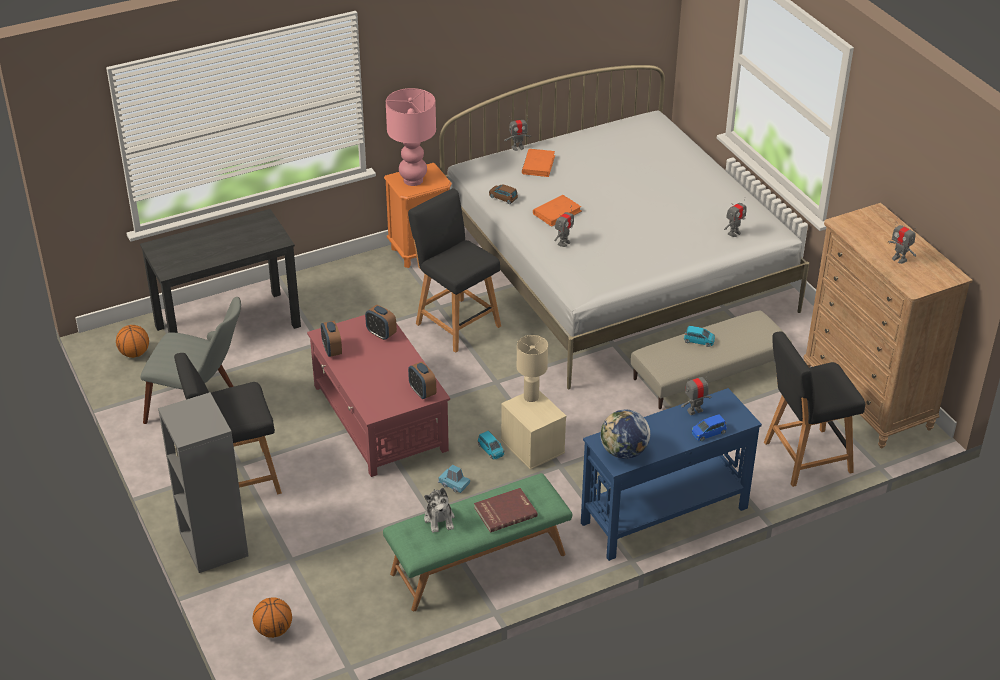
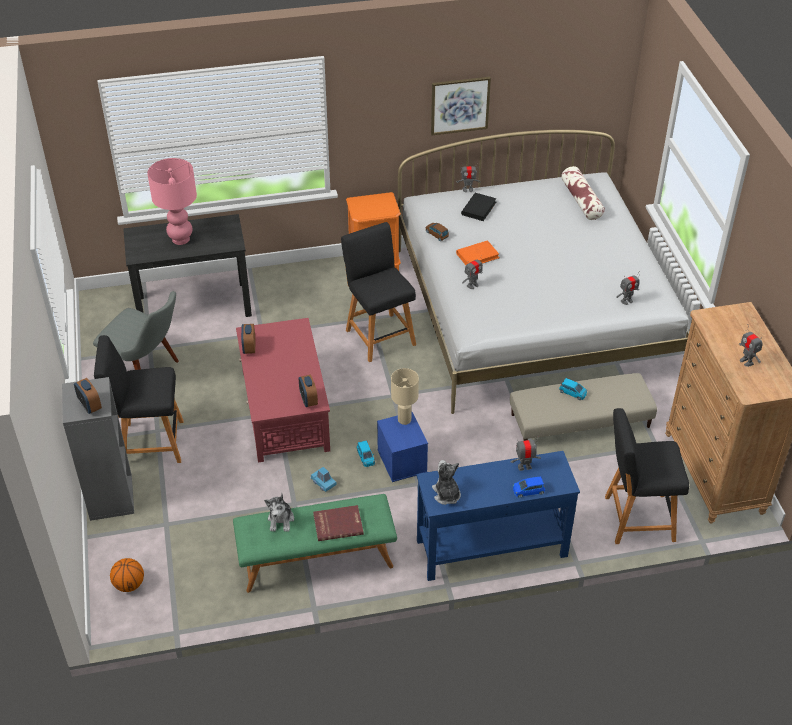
camera: 15 degrees right, 5 degrees up
basketball [116,325,149,358] -> none
alarm clock [365,305,397,340] -> alarm clock moved to [74,378,102,414]
pink table lamp [386,88,436,186] -> pink table lamp moved to [147,158,197,245]
beige storage box [501,390,567,470] -> blue storage box [377,412,428,482]
orange book [522,149,555,177] -> black book [461,193,496,221]
globe [600,409,650,459] -> plush toy [432,460,461,505]
none -> picture [431,77,491,135]
none -> pillow [561,166,605,220]

